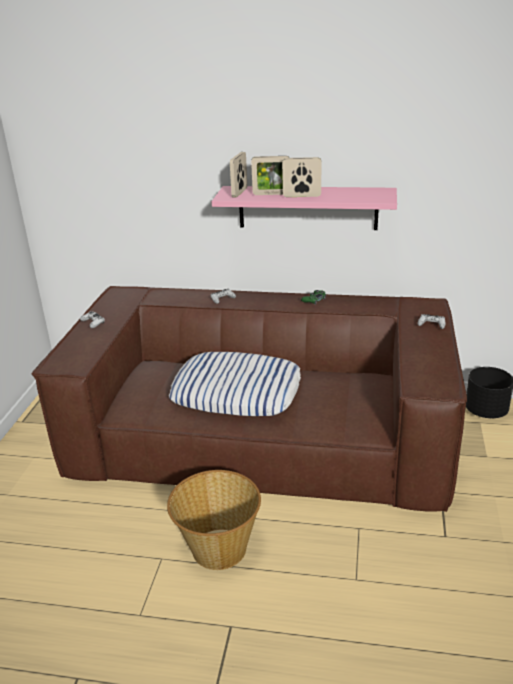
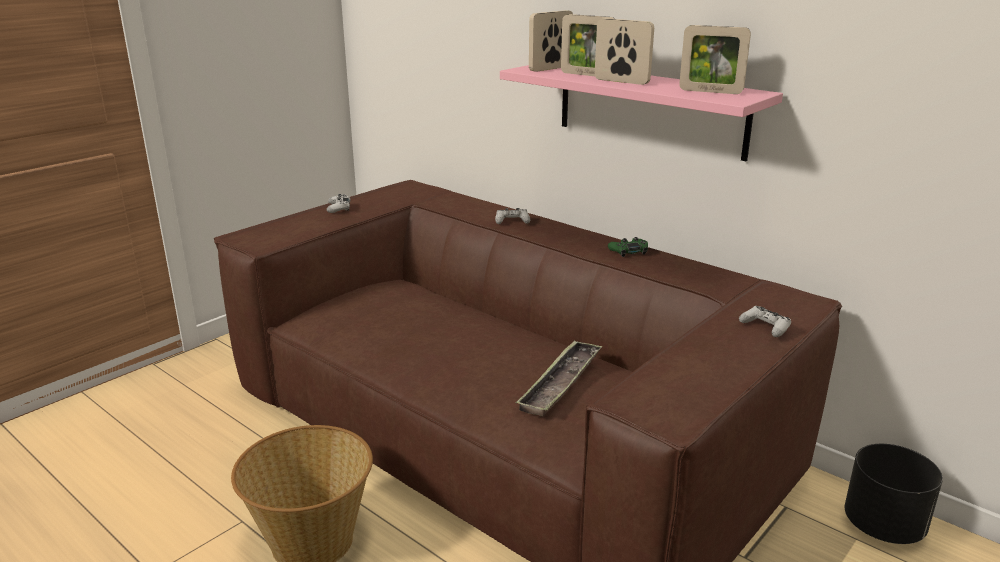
camera: 30 degrees right, 5 degrees down
pillow [169,352,301,416] -> none
none -> tray [516,340,602,416]
none -> picture frame [679,25,751,94]

